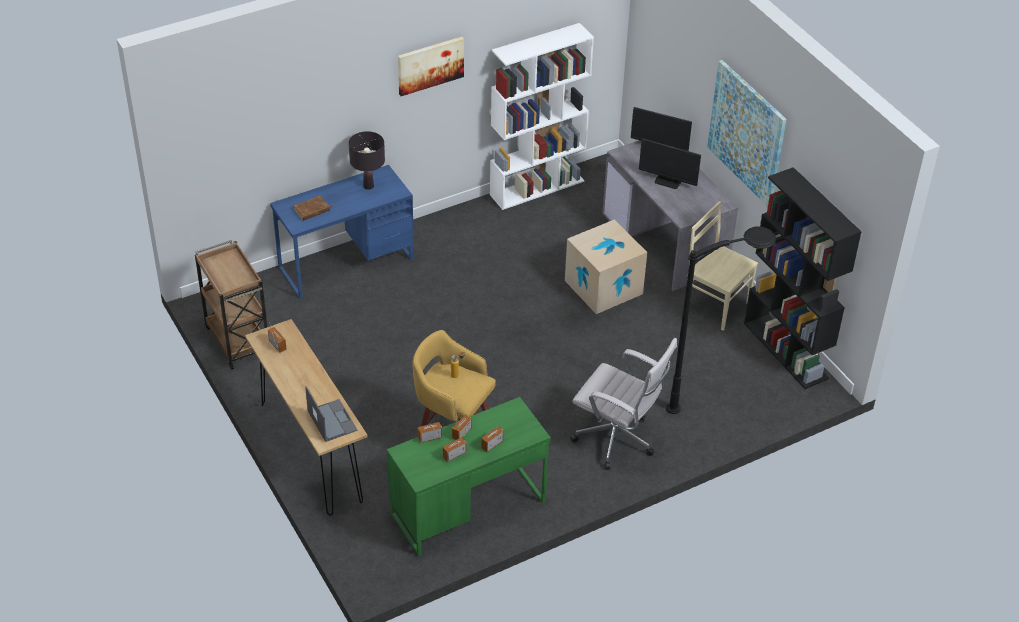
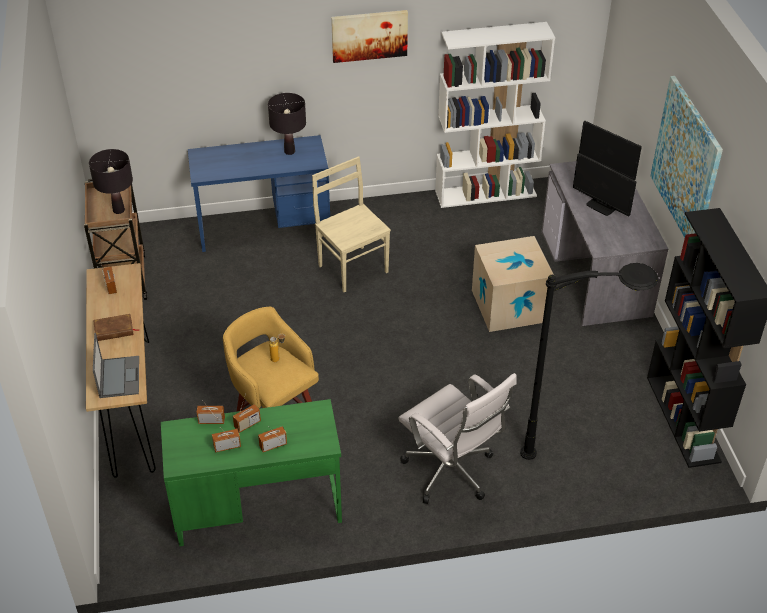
camera: 20 degrees right, 0 degrees up
brown book [294,196,332,221] -> brown book moved to [93,314,140,341]
beige chair [689,201,758,331] -> beige chair moved to [312,156,391,292]
none -> black table lamp [89,149,133,214]

